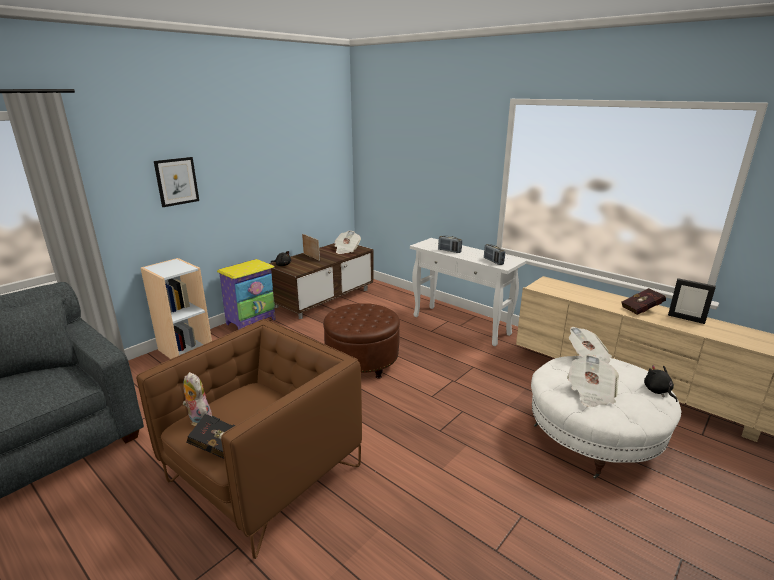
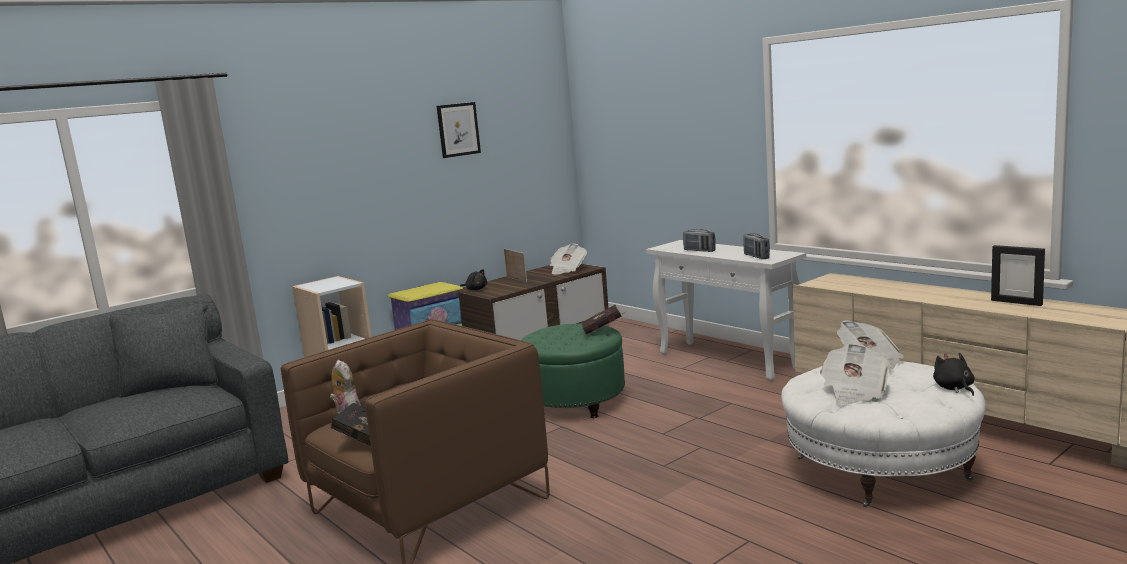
camera: 10 degrees right, 10 degrees down
picture [154,157,199,207] -> picture moved to [437,102,481,158]
brown ottoman [323,303,400,379] -> green ottoman [521,323,625,418]
red book [622,288,666,315] -> red book moved to [581,305,627,335]

